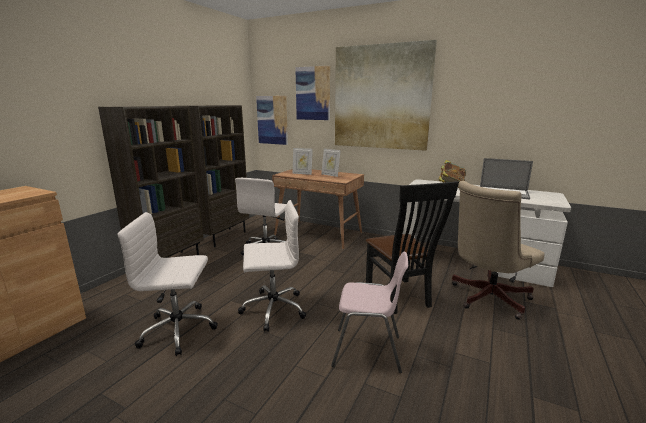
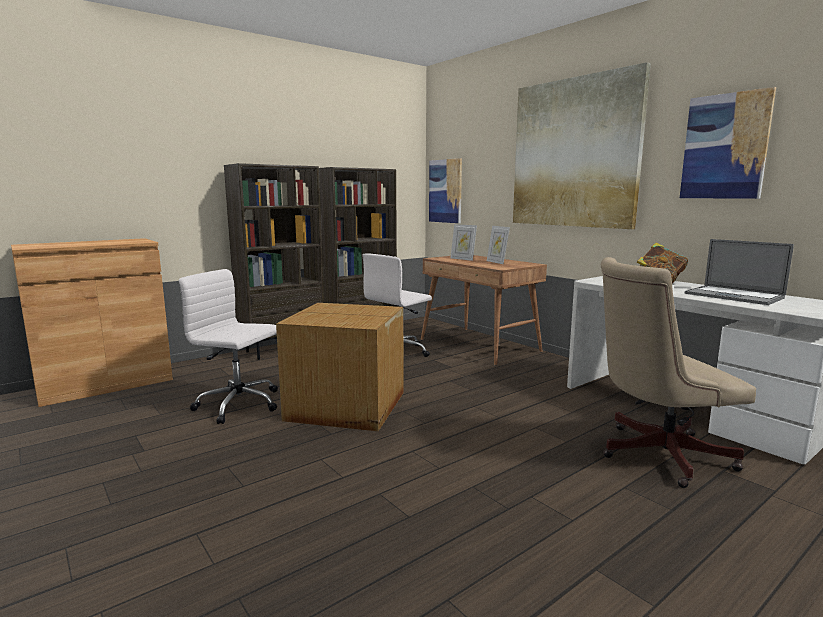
camera: 25 degrees right, 5 degrees down
white office chair [238,200,306,332] -> cardboard box [276,303,404,431]
picture [295,66,330,120] -> picture moved to [680,87,776,199]
pink chair [331,251,408,373] -> none
black chair [366,181,459,314] -> none

